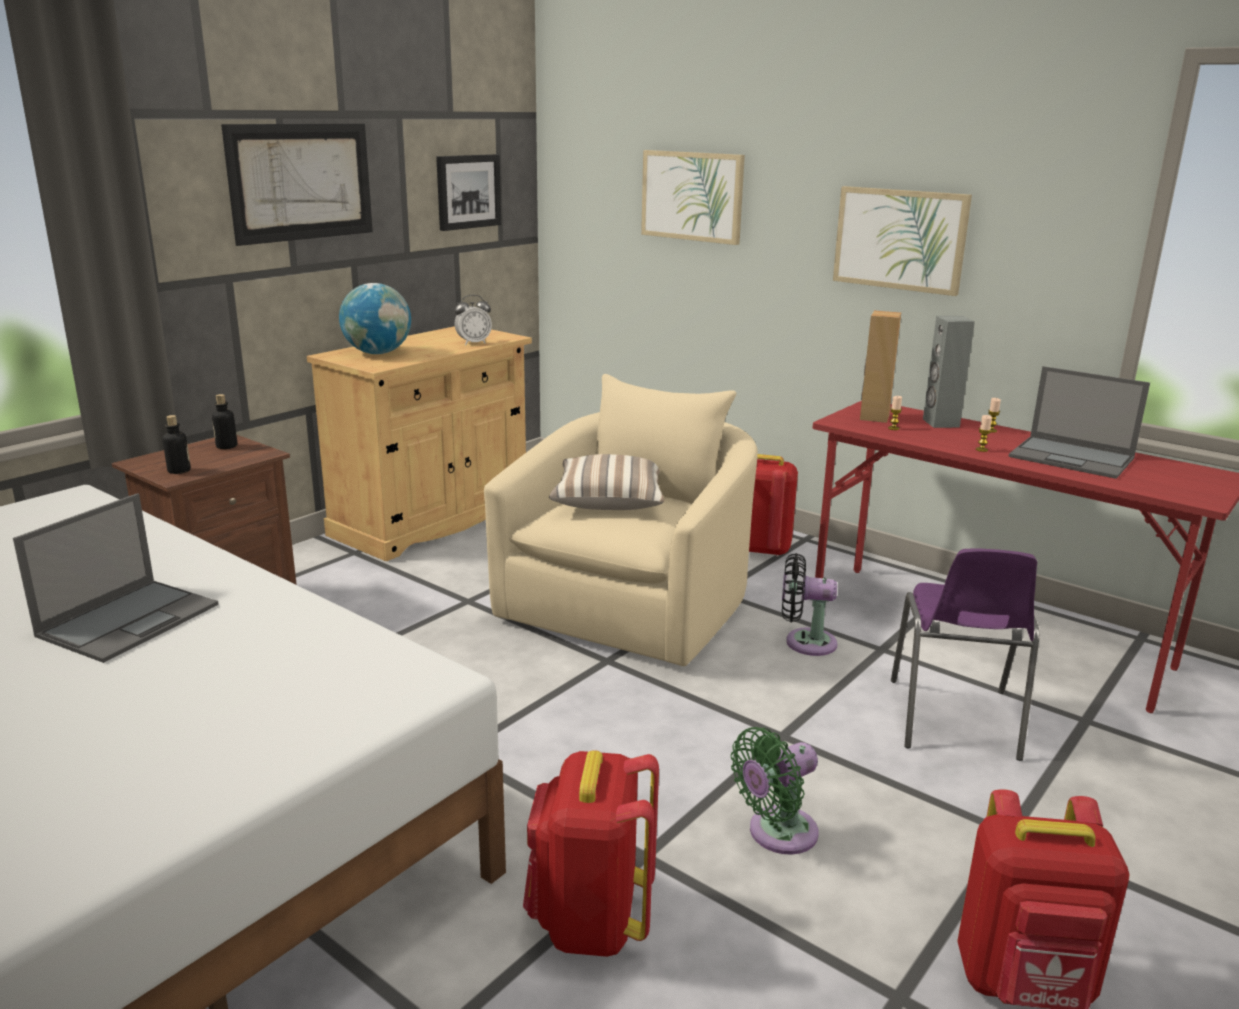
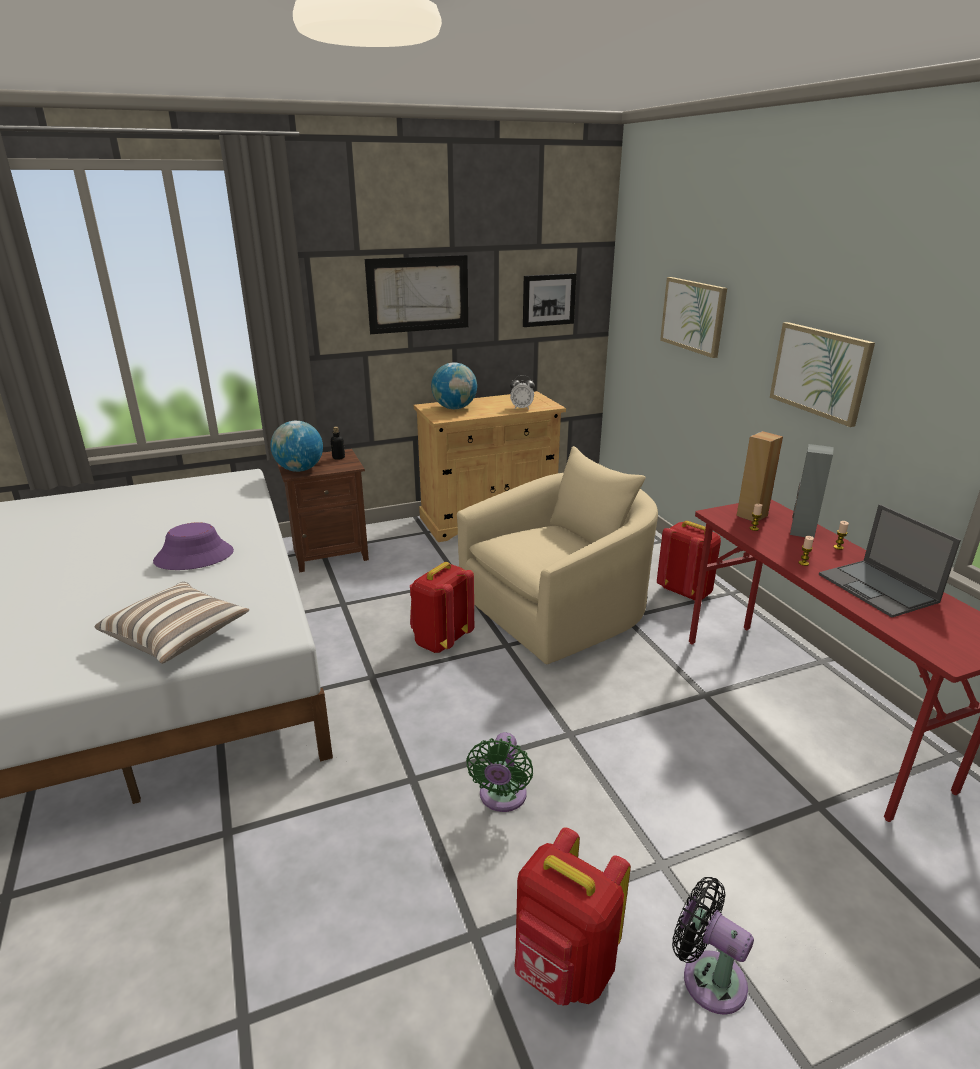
camera: 30 degrees right, 5 degrees up
laptop [13,493,218,663] -> purple hat [153,522,234,570]
bottle [162,415,191,474] -> globe [270,421,323,472]
red backpack [523,750,659,957] -> red backpack moved to [410,562,474,653]
pillow [549,454,664,510] -> pillow moved to [94,582,249,664]
green fan [731,727,819,854] -> green fan turned 75 degrees counterclockwise [466,732,533,812]
black fan [782,553,837,656] -> black fan moved to [672,877,754,1015]
purple chair [891,549,1039,761] -> none

